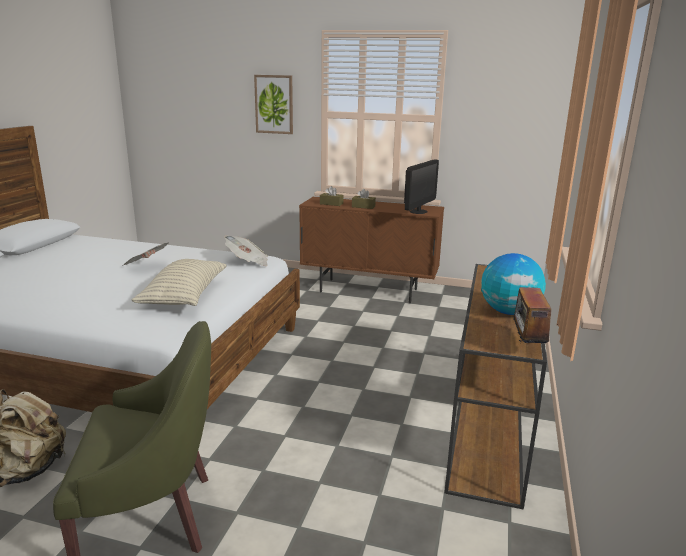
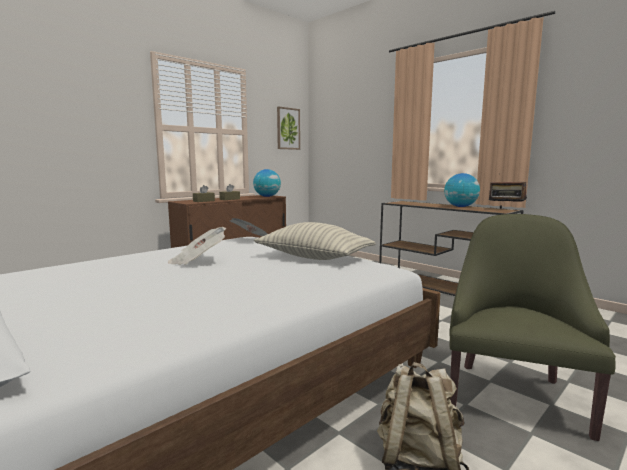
camera: 60 degrees left, 10 degrees down
picture [254,75,293,134] -> picture moved to [277,107,300,150]
monitor [404,159,439,214] -> globe [253,169,281,197]

